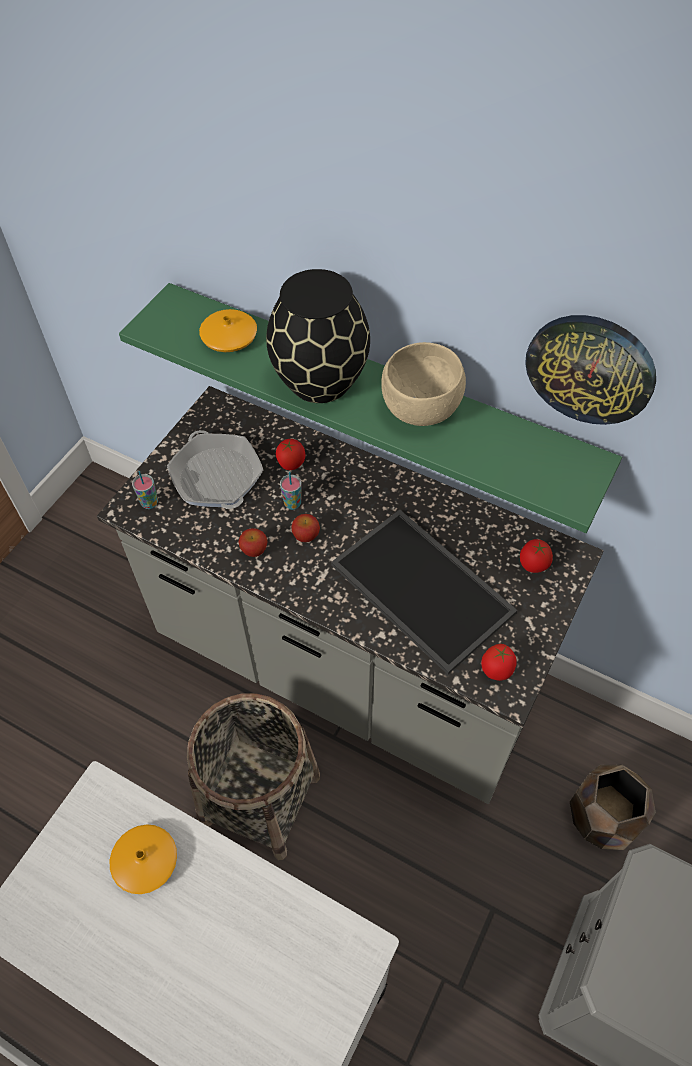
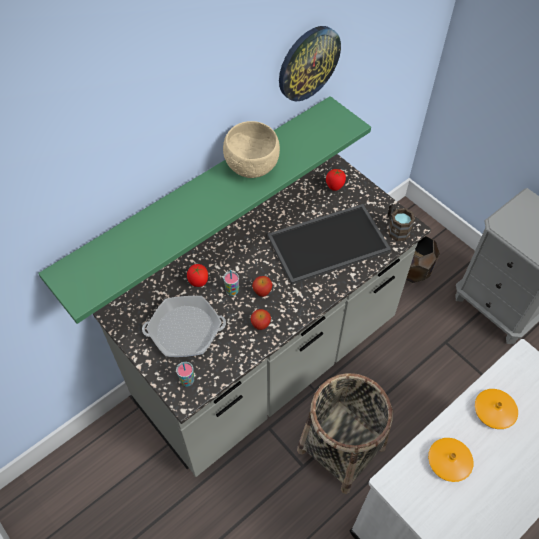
camera: 70 degrees left, 0 degrees up
orange vase [199,309,257,352] -> orange vase moved to [475,389,518,429]
black vase [266,269,370,403] -> none
tomato [481,644,517,681] -> brown mug [388,204,415,241]

